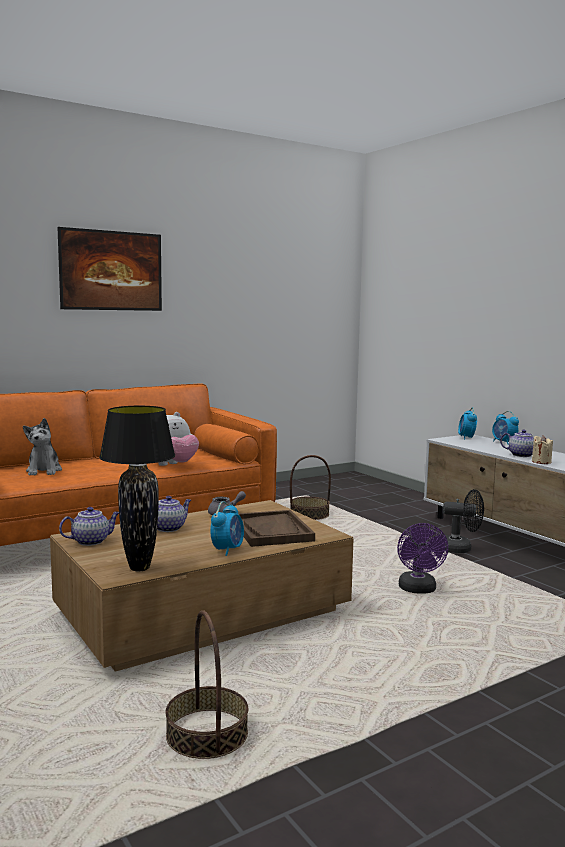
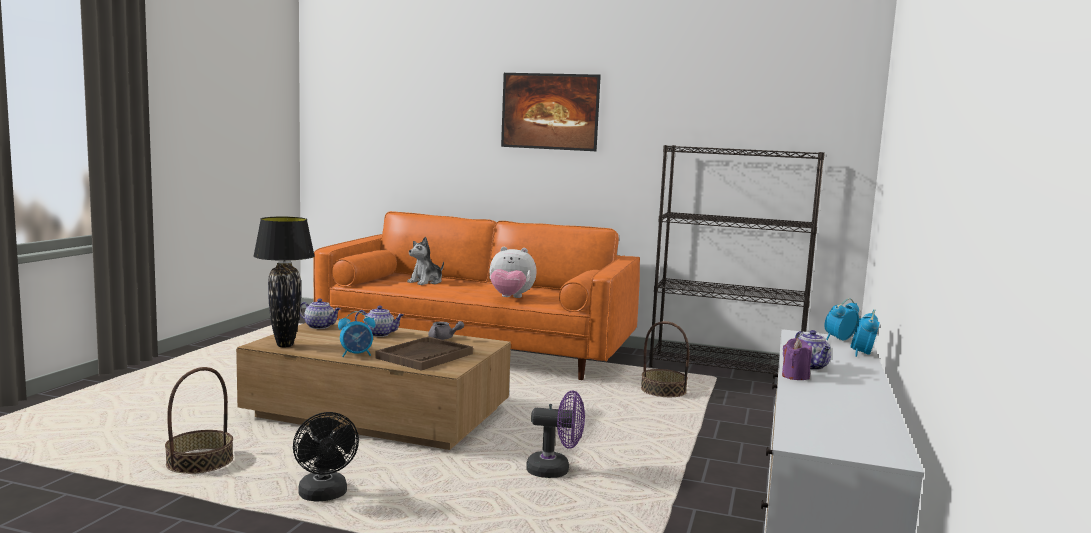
camera: 50 degrees right, 0 degrees up
purple fan [397,523,448,594] -> purple fan turned 135 degrees counterclockwise [526,391,585,478]
black fan [443,489,484,553] -> black fan moved to [293,412,359,501]
beige candle [532,435,553,464] -> purple candle [782,338,812,380]
none -> black bookcase [649,145,825,374]

